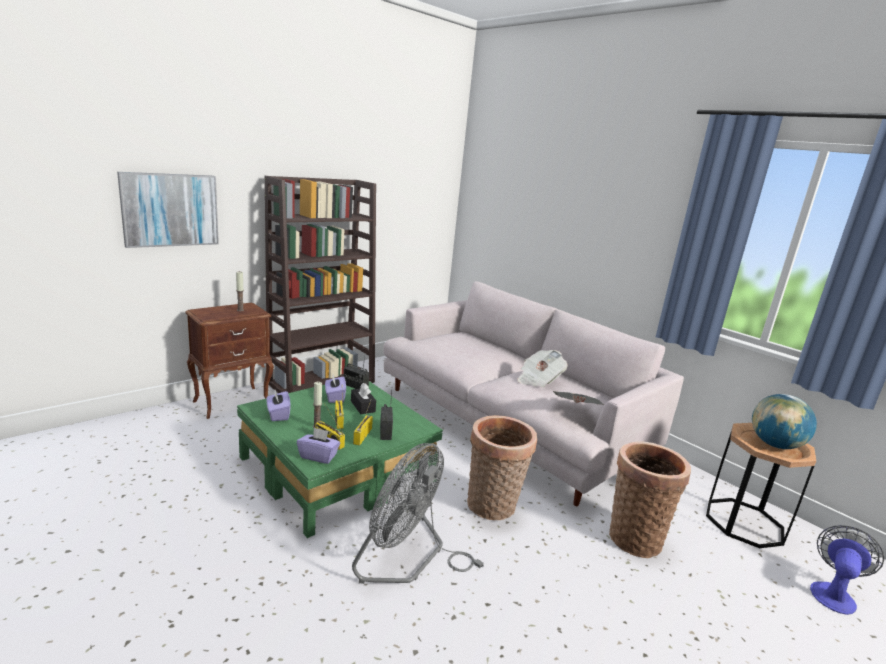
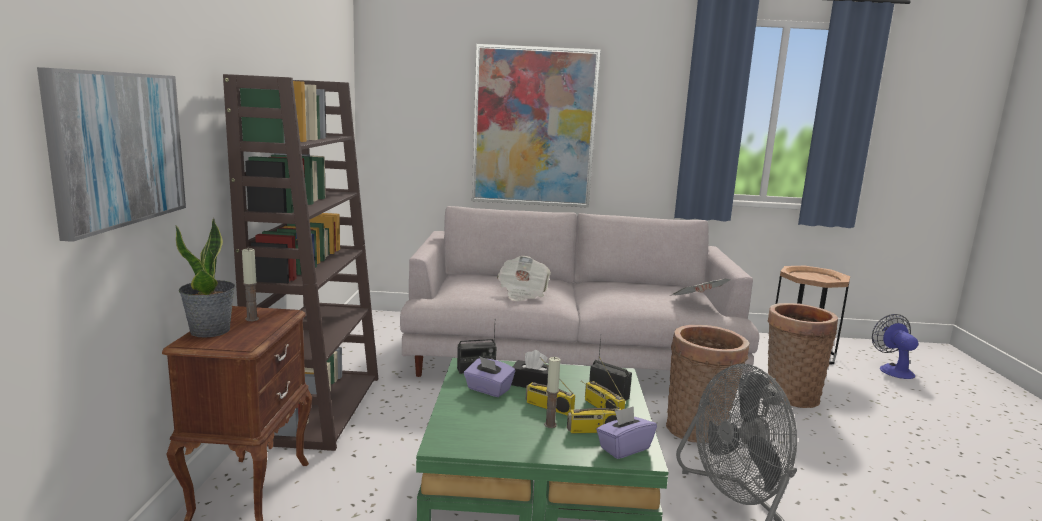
camera: 45 degrees left, 5 degrees down
purple tissue box [267,390,291,421] -> none
newspaper [517,350,568,388] -> newspaper moved to [497,256,551,301]
globe [752,394,817,449] -> none
none -> potted plant [176,218,235,338]
none -> picture [472,44,600,208]

